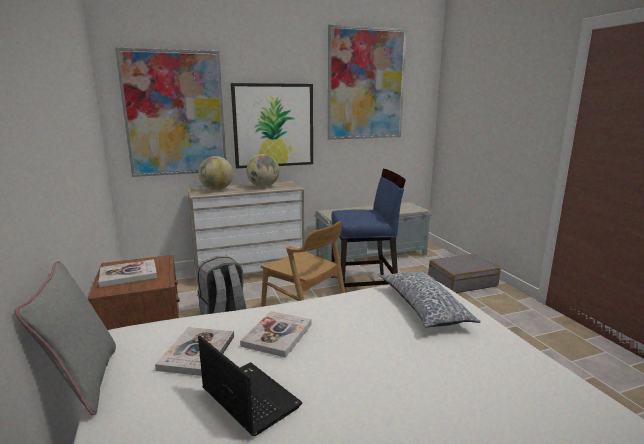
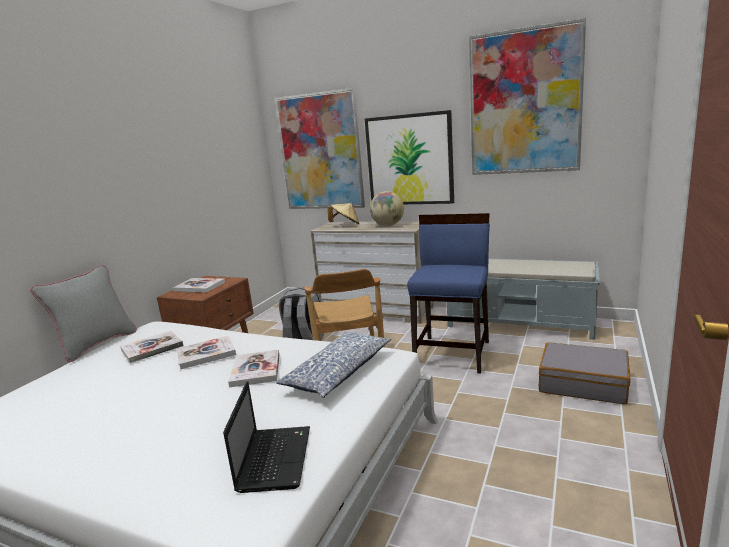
camera: 45 degrees right, 0 degrees up
globe [198,156,233,190] -> beige hat [327,203,359,224]
laptop [198,336,302,436] -> laptop moved to [223,381,310,493]
blue chair [331,169,406,294] -> blue chair turned 105 degrees counterclockwise [407,213,490,374]
none -> book [228,349,280,388]

